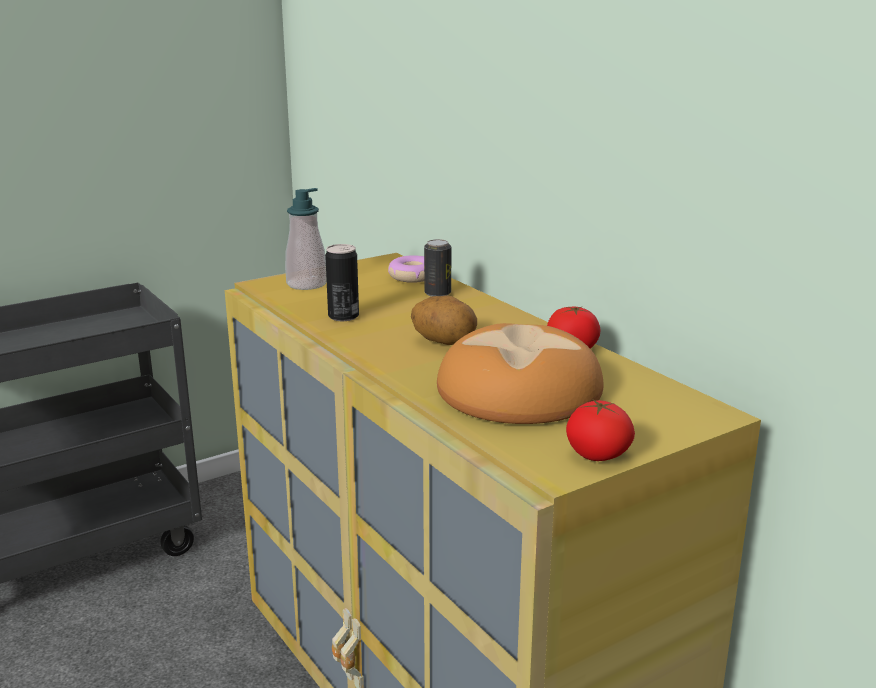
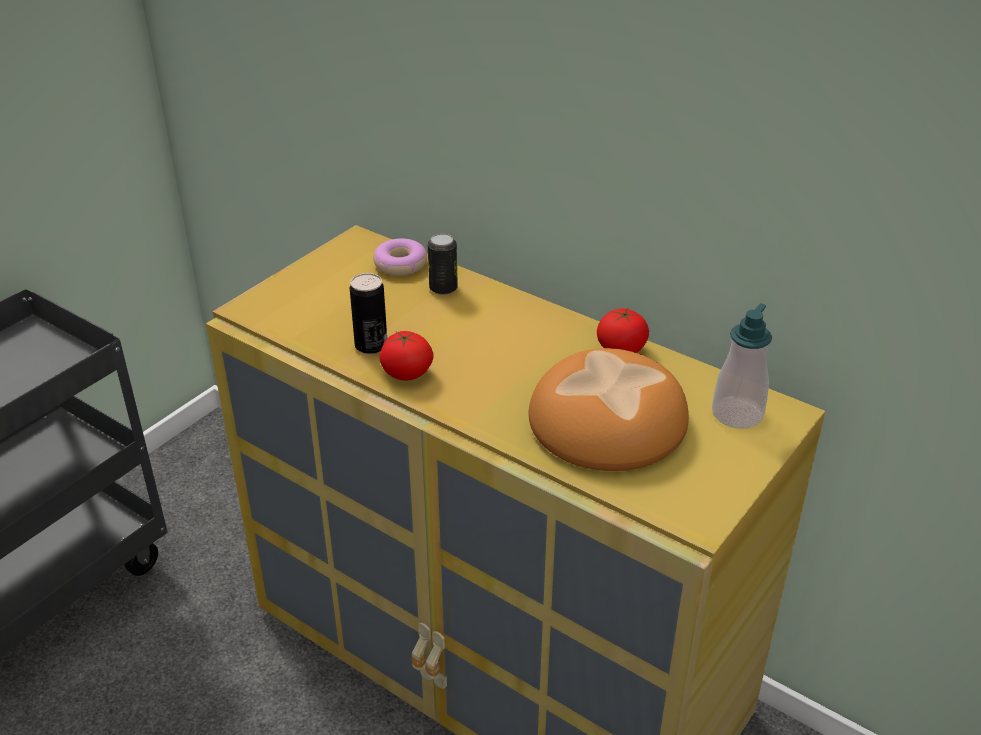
camera: 20 degrees left, 15 degrees up
soap dispenser [285,188,327,290] -> soap dispenser moved to [712,303,772,429]
potato [411,296,477,345] -> none
tomato [566,400,635,461] -> tomato moved to [379,331,434,381]

